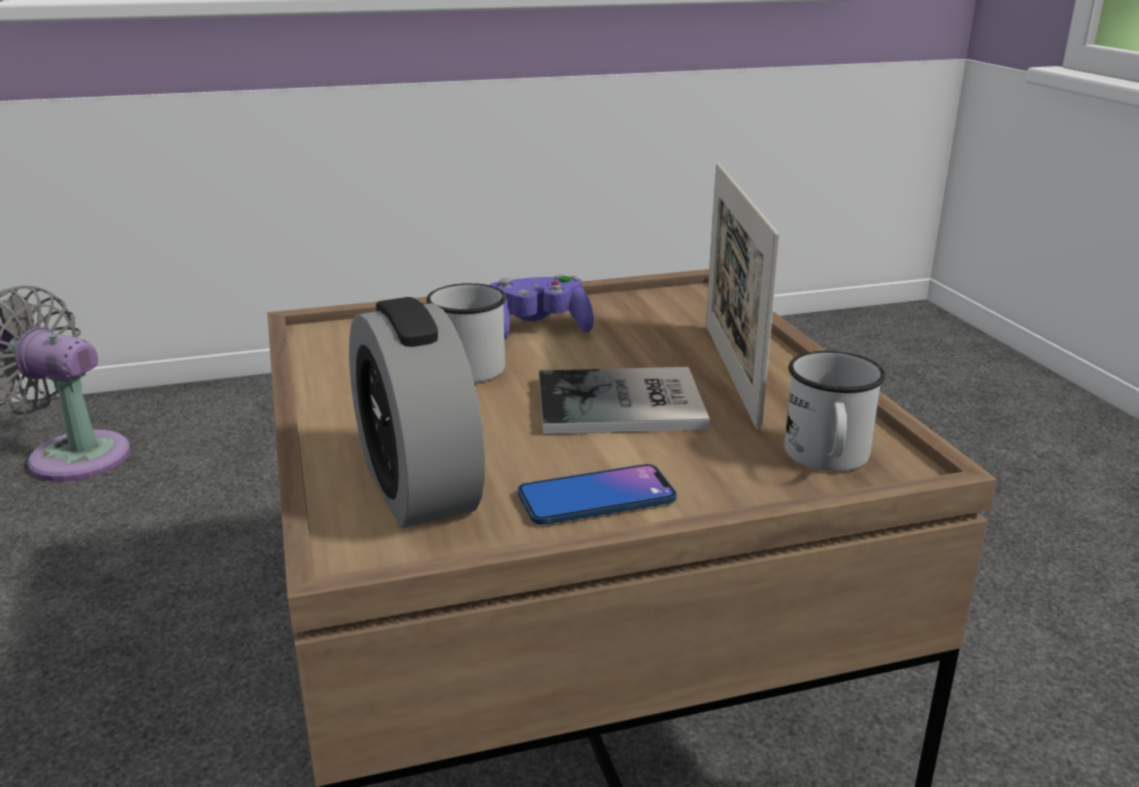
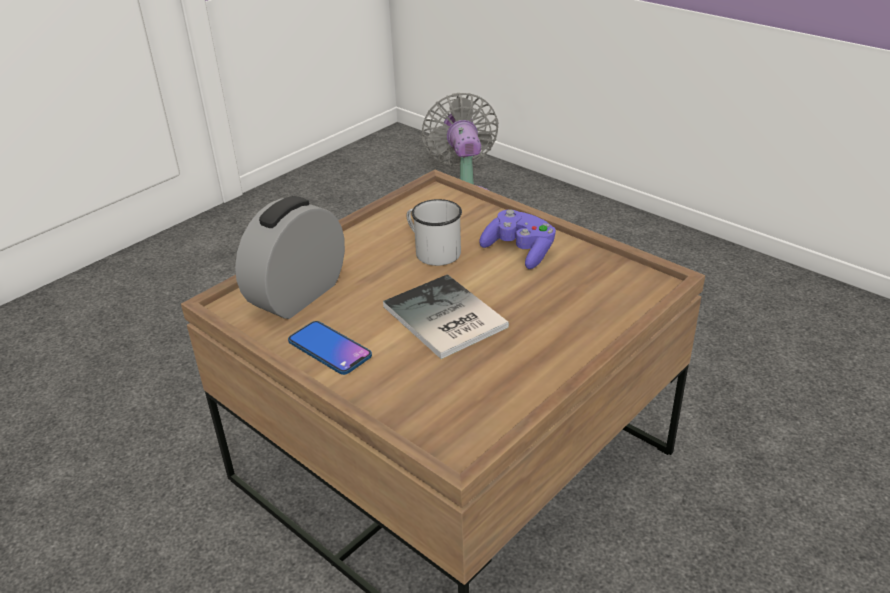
camera: 60 degrees right, 10 degrees up
picture frame [706,164,780,430] -> none
white mug [784,351,886,472] -> none

